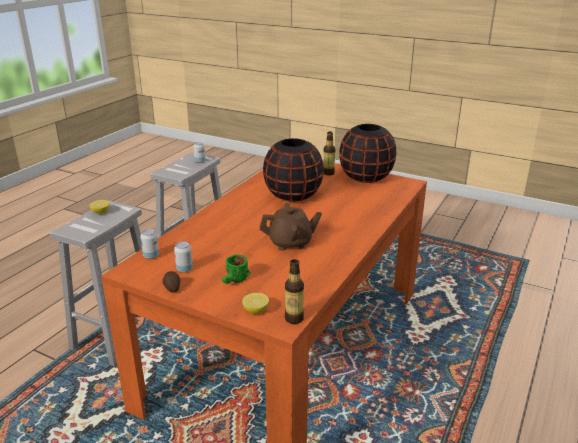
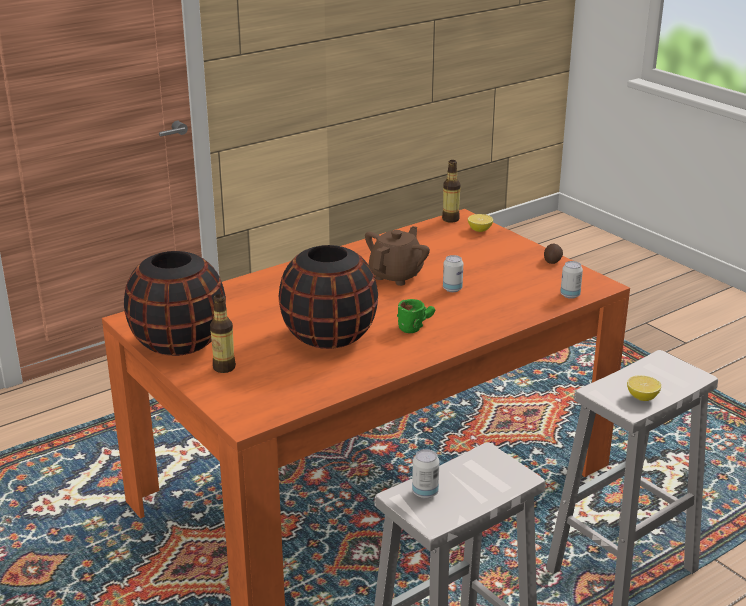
camera: 155 degrees left, 0 degrees up
can [174,241,193,273] -> can moved to [443,255,463,292]
green mug [222,254,251,284] -> green mug moved to [397,299,435,333]
brown teapot [260,203,322,251] -> brown teapot turned 105 degrees clockwise [365,226,430,286]

